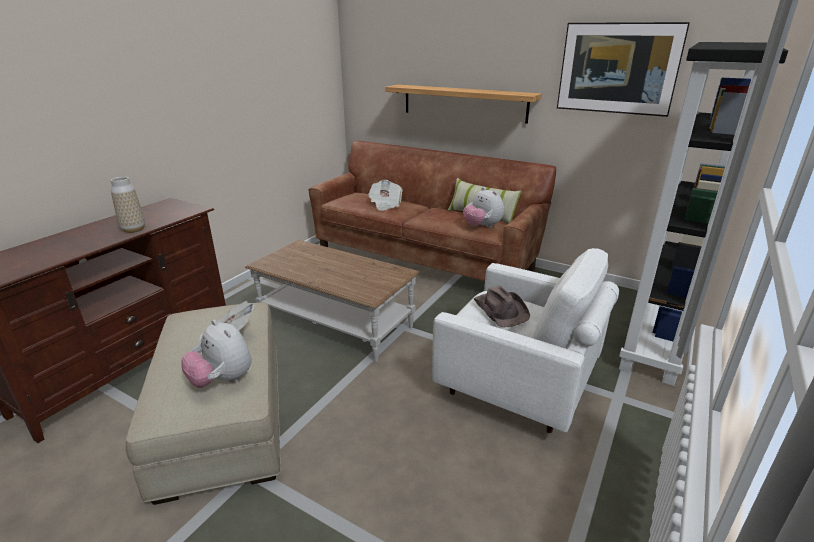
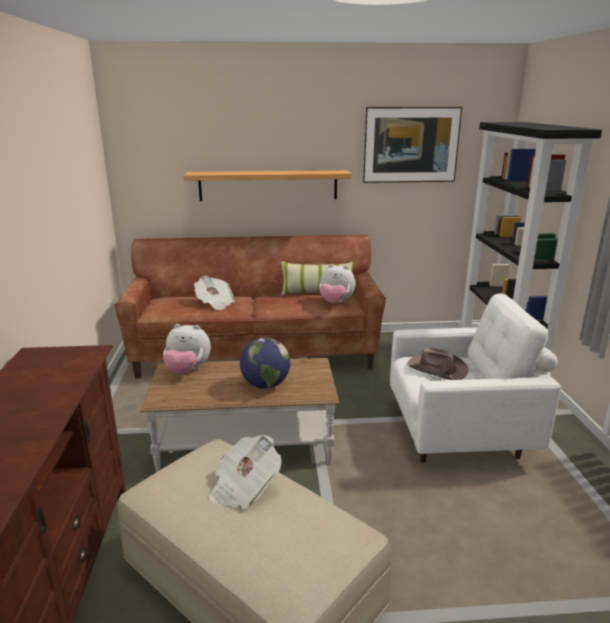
camera: 35 degrees left, 5 degrees down
vase [111,177,145,233] -> none
plush toy [181,320,252,388] -> plush toy moved to [163,324,211,374]
none -> globe [240,338,290,389]

